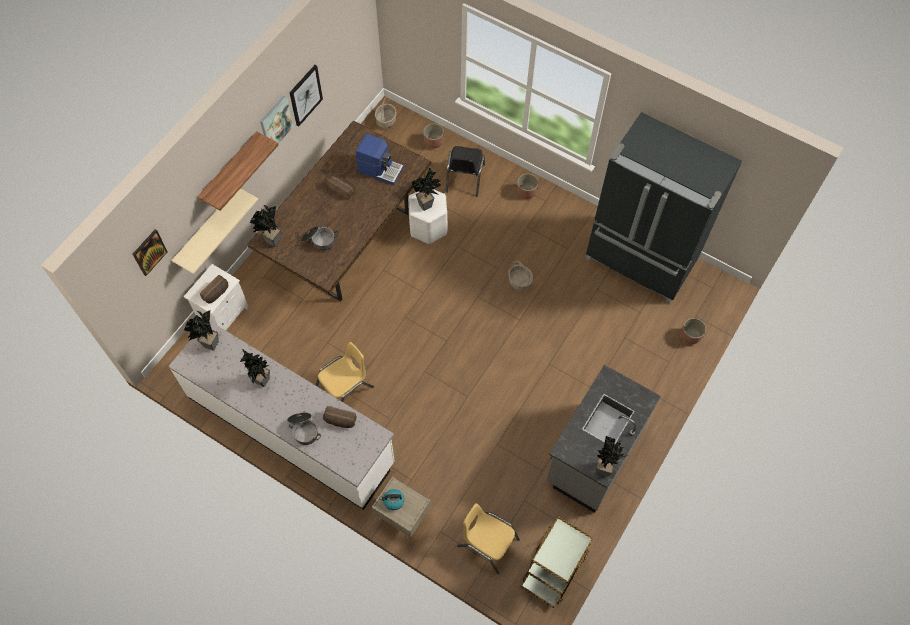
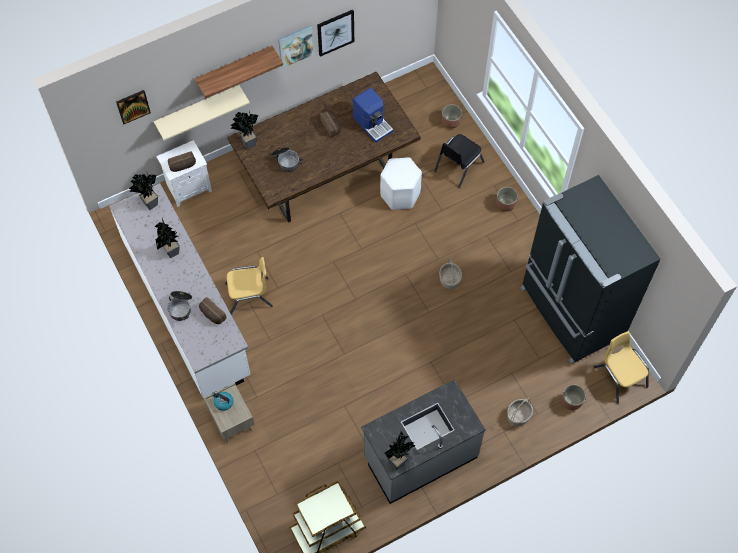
camera: 30 degrees right, 0 degrees up
basket [375,97,396,128] -> basket moved to [507,398,533,426]
potted plant [412,167,441,211] -> none
yellow chair [457,503,520,574] -> yellow chair moved to [594,331,649,404]

